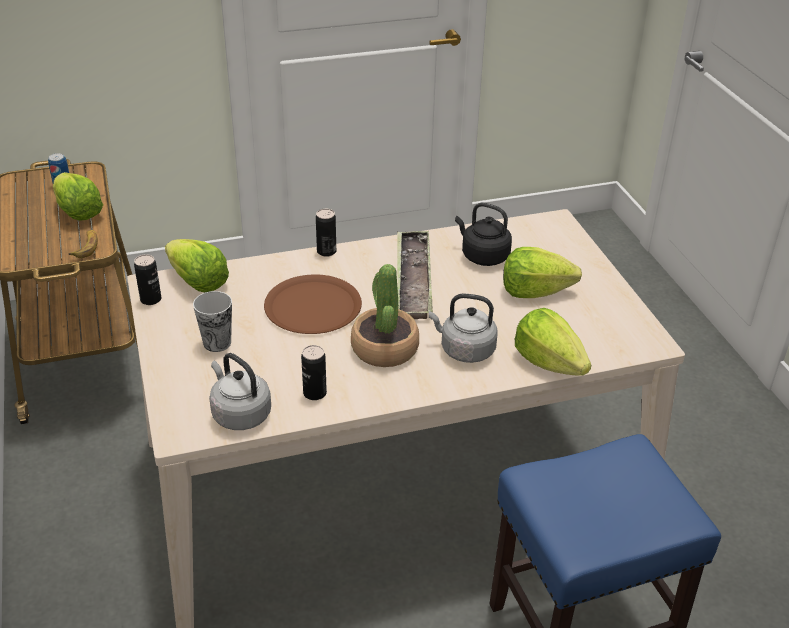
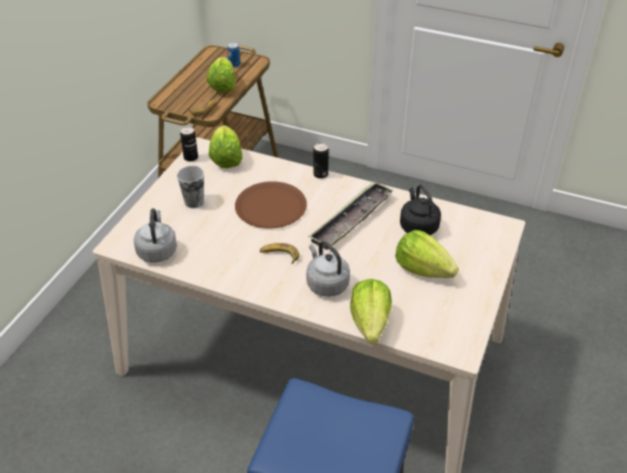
camera: 40 degrees right, 5 degrees up
can [301,345,327,400] -> none
potted plant [351,264,419,367] -> banana [260,243,299,264]

